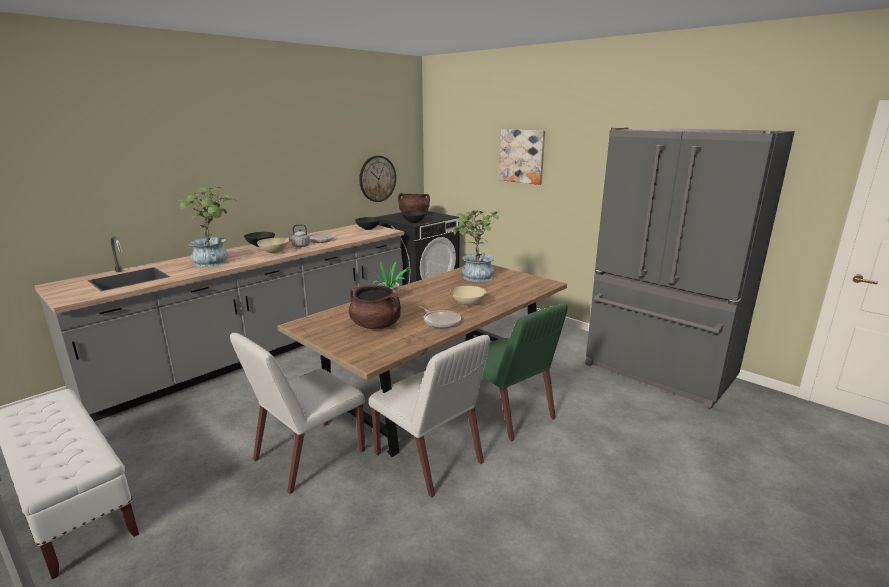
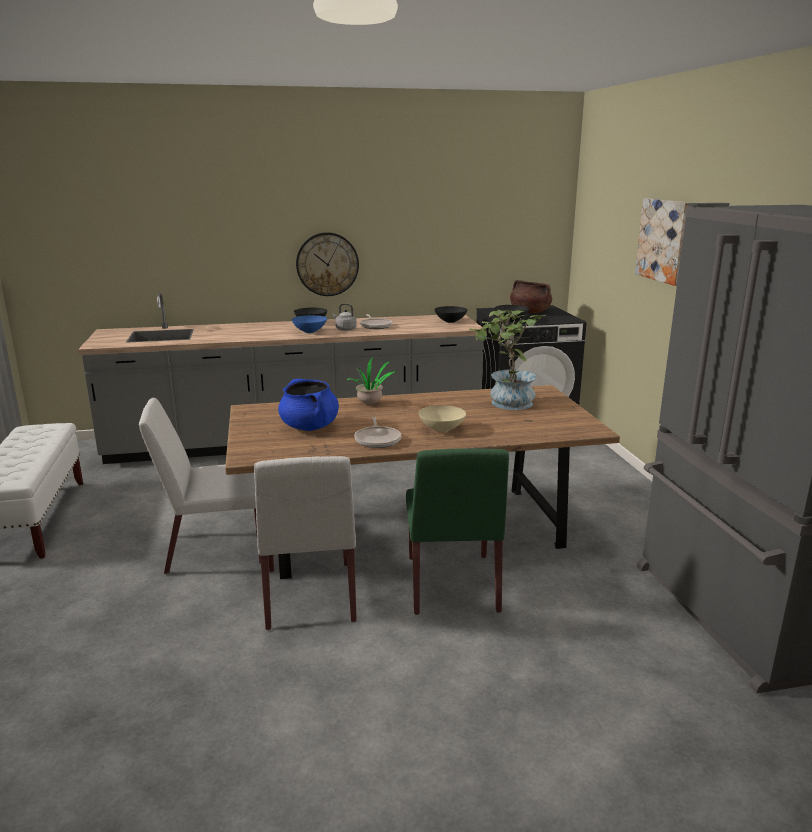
camera: 35 degrees right, 0 degrees up
potted plant [179,187,237,267] -> none
beige bowl [257,238,289,254] -> blue bowl [292,315,327,333]
brown cooking pot [349,285,401,329] -> blue cooking pot [278,379,339,431]
wall clock [359,156,396,202] -> wall clock moved to [296,232,359,296]

